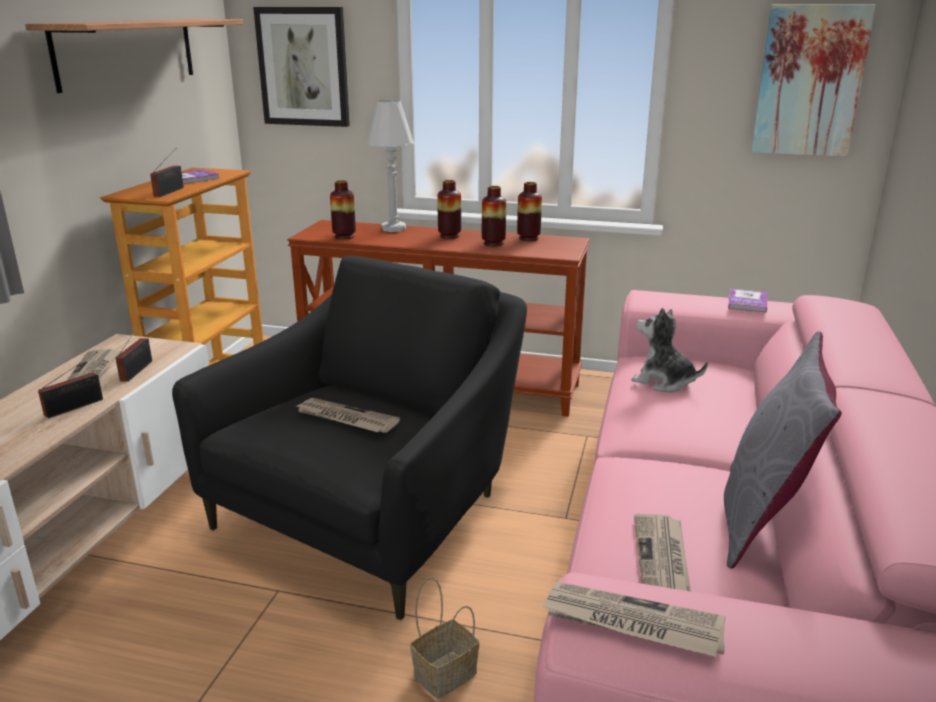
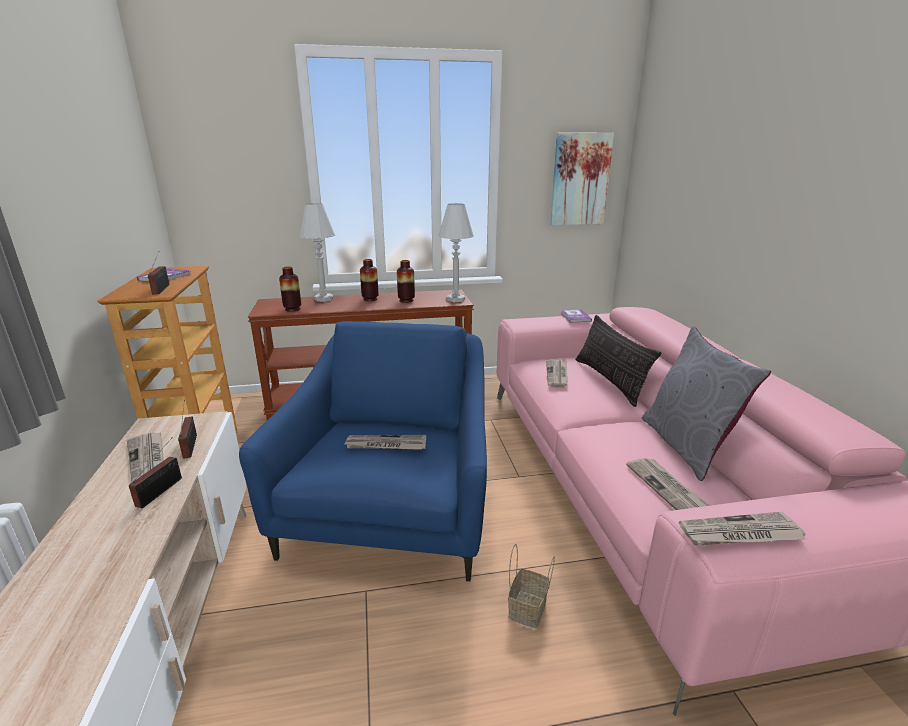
camera: 25 degrees left, 0 degrees up
shelf [25,19,243,93] -> none
black armchair [172,256,527,620] -> blue armchair [239,321,487,581]
picture [253,7,350,127] -> none
vase [517,182,542,241] -> none
plush toy [631,307,708,392] -> newspaper [546,359,568,387]
none -> white table lamp [439,203,474,302]
none -> pillow [575,315,661,407]

